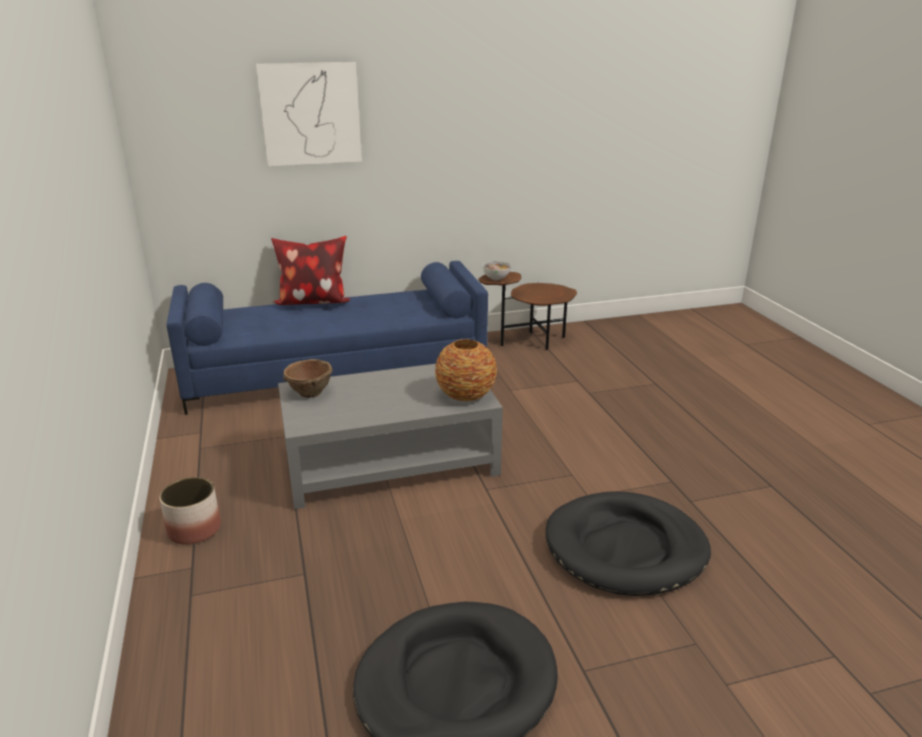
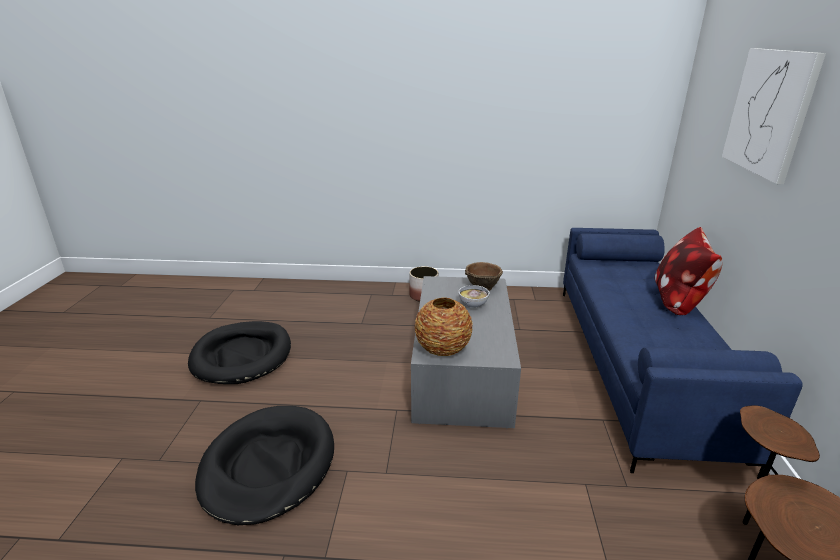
camera: 110 degrees right, 0 degrees up
bowl [483,261,511,280] -> bowl moved to [459,285,489,308]

